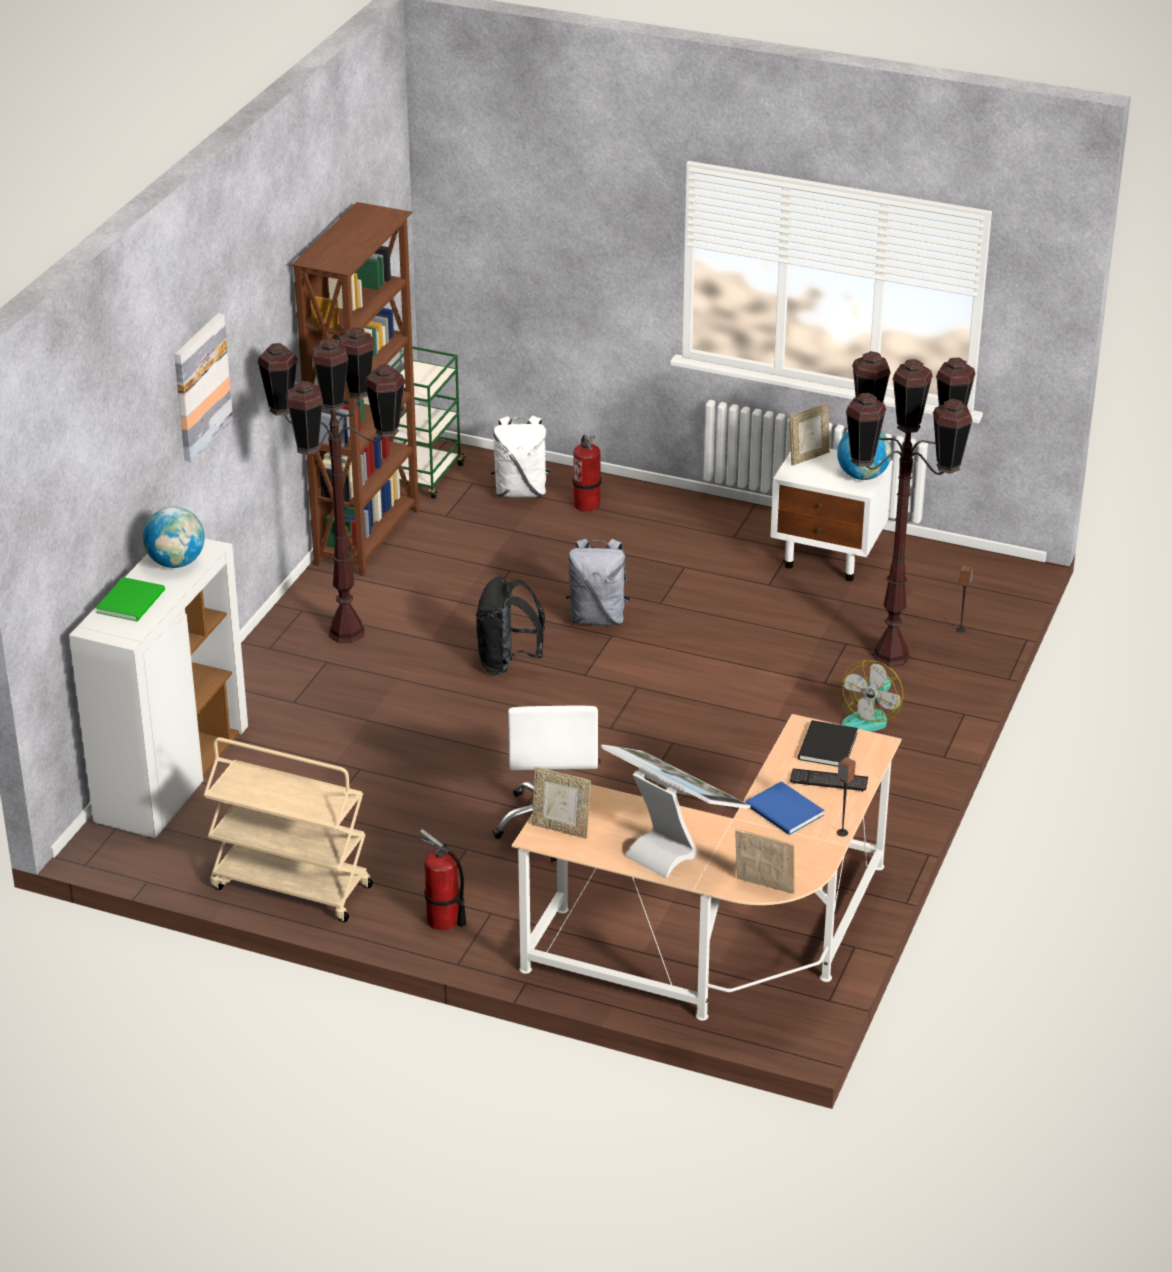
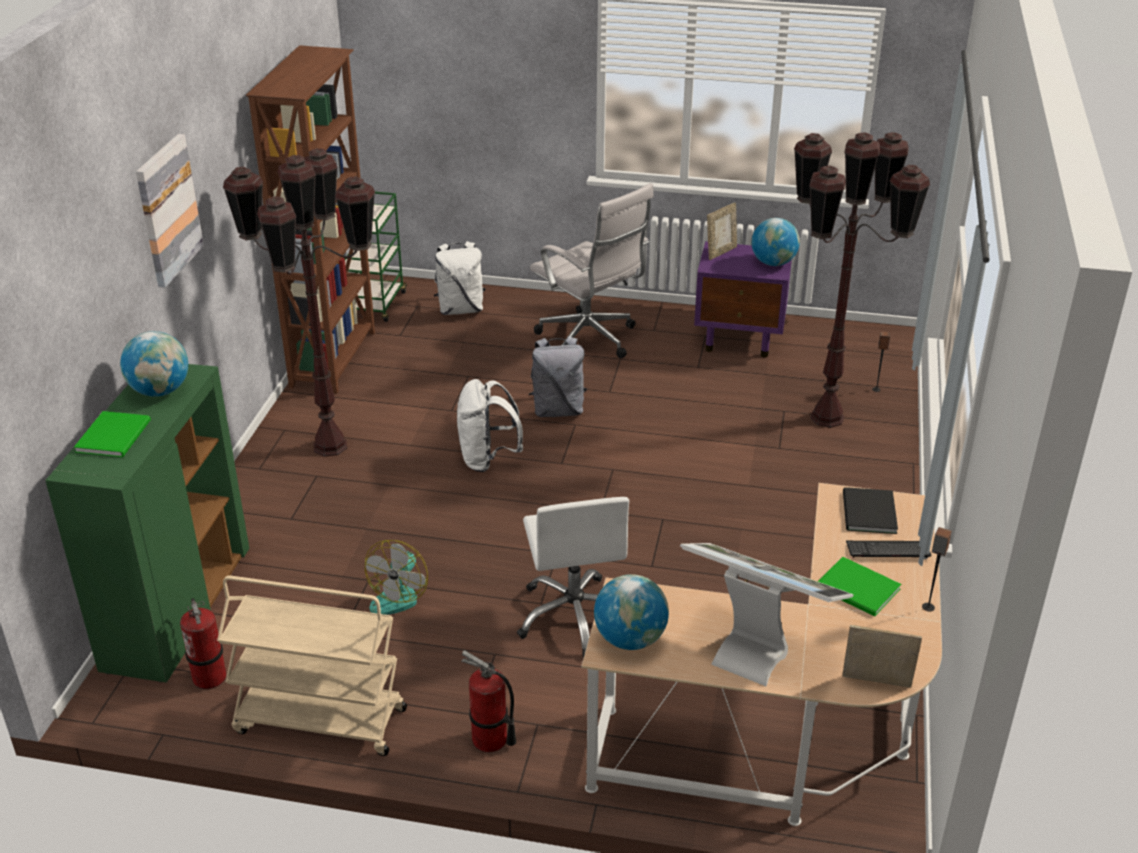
camera: 10 degrees left, 0 degrees up
white cabinet [69,539,248,838] -> green cabinet [45,364,249,683]
black backpack [476,576,545,676] -> white backpack [457,379,523,472]
picture frame [532,767,591,839] -> globe [594,574,669,650]
fire extinguisher [573,435,601,512] -> fire extinguisher moved to [180,598,226,689]
blue book [745,781,824,835] -> green book [818,557,901,617]
white nightstand [770,448,893,581] -> purple nightstand [694,241,792,358]
fan [840,660,904,732] -> fan moved to [365,540,428,615]
none -> white office chair [530,183,654,358]

